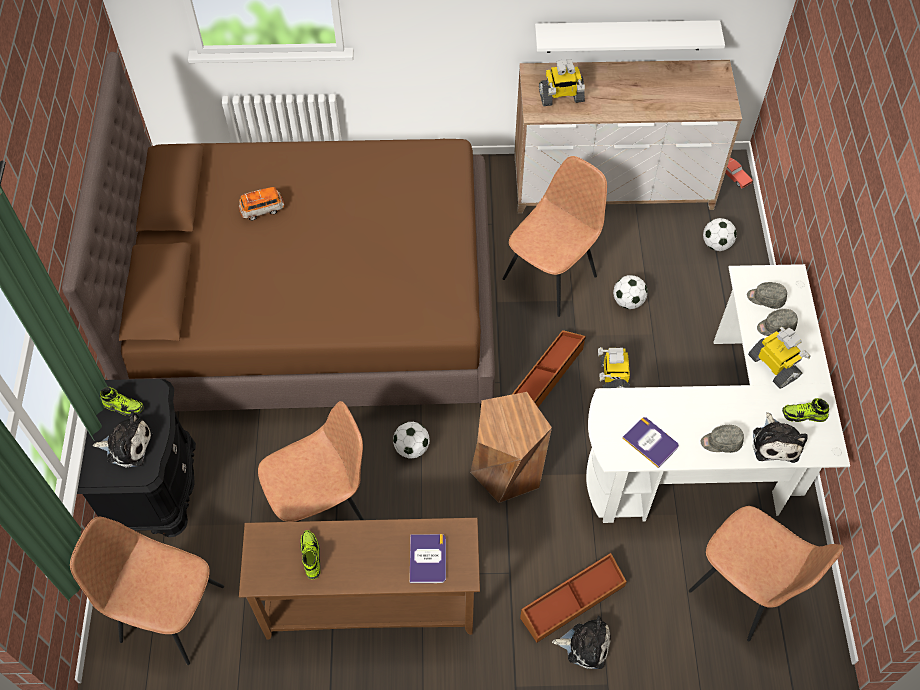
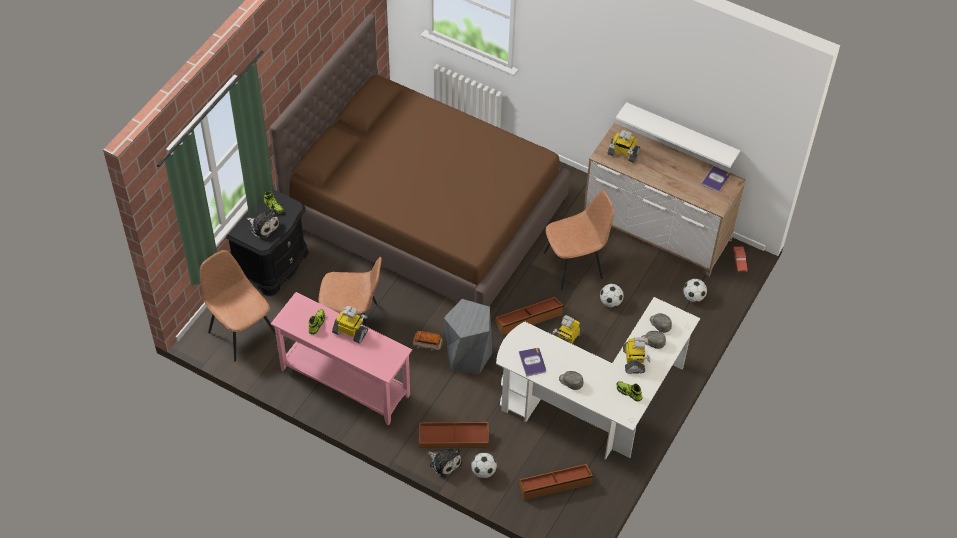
camera: 30 degrees right, 5 degrees down
toy car [239,187,284,221] -> toy car moved to [412,331,443,351]
brown console table [239,518,480,639] -> pink console table [271,292,412,426]
football [393,422,430,458] -> football moved to [471,453,497,478]
book [410,534,446,583] -> book moved to [701,166,730,192]
brown stool [470,392,552,503] -> grey stool [444,299,492,374]
brown chair [689,506,844,641] -> brown storage box [519,464,593,500]
plush toy [753,412,808,463] -> none
none -> toy robot [332,306,368,344]

